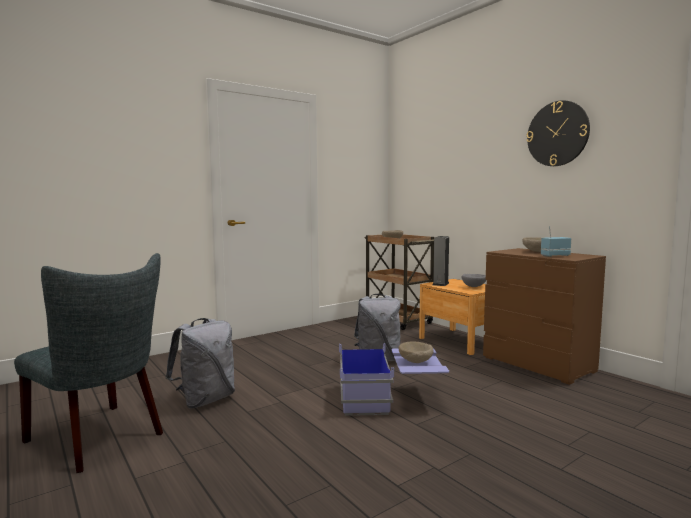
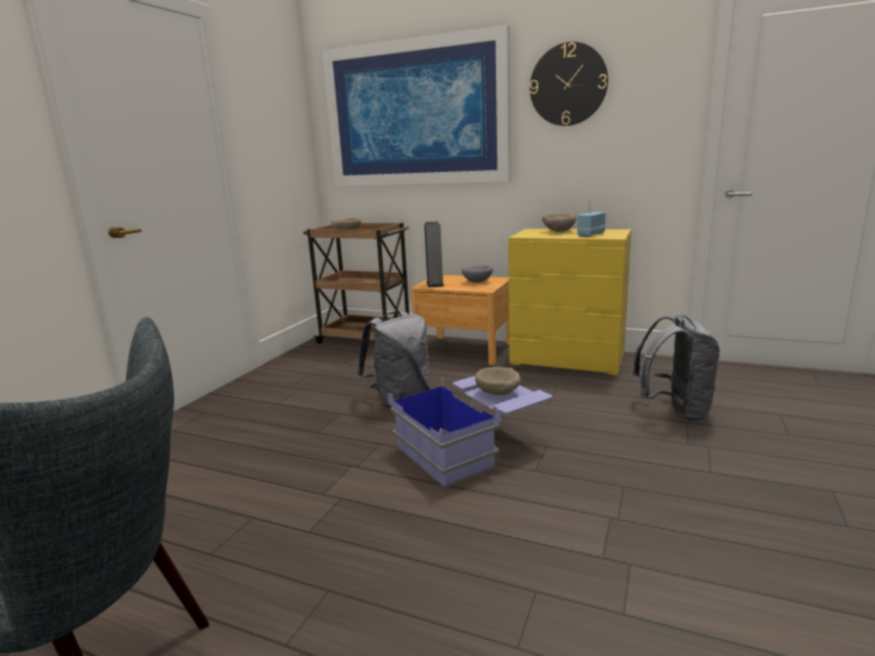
camera: 30 degrees left, 10 degrees up
grey backpack [165,318,235,409] -> grey backpack moved to [633,315,720,421]
brown dresser [483,248,606,385] -> yellow dresser [508,229,631,375]
none -> picture [322,25,511,186]

